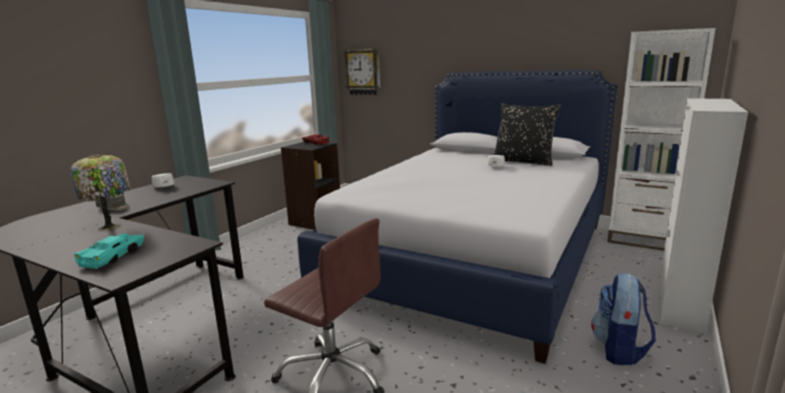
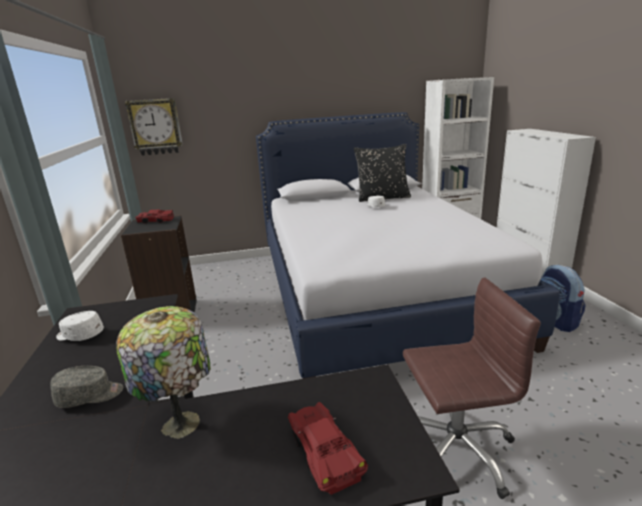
camera: 40 degrees left, 5 degrees up
turquoise toy car [74,233,144,269] -> red toy car [288,402,368,495]

